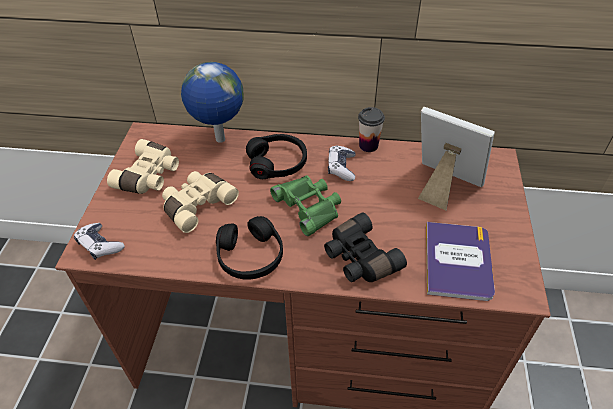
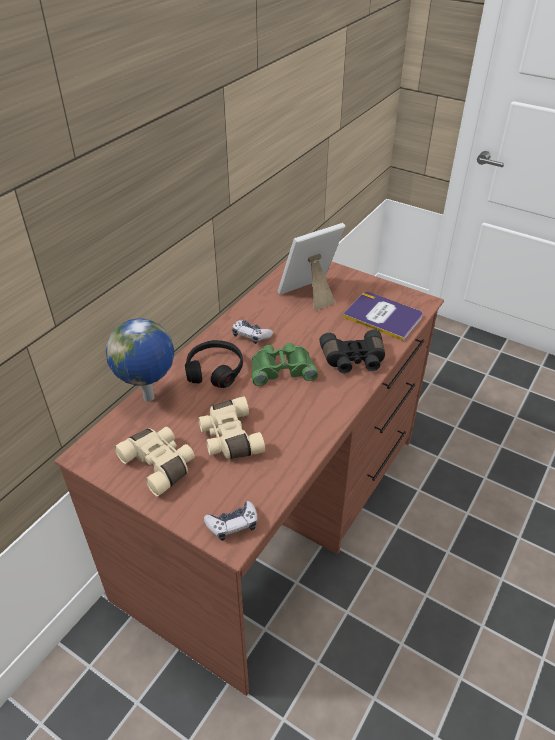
camera: 65 degrees left, 5 degrees down
black headphones [216,216,283,280] -> none
cup [358,107,385,152] -> none

